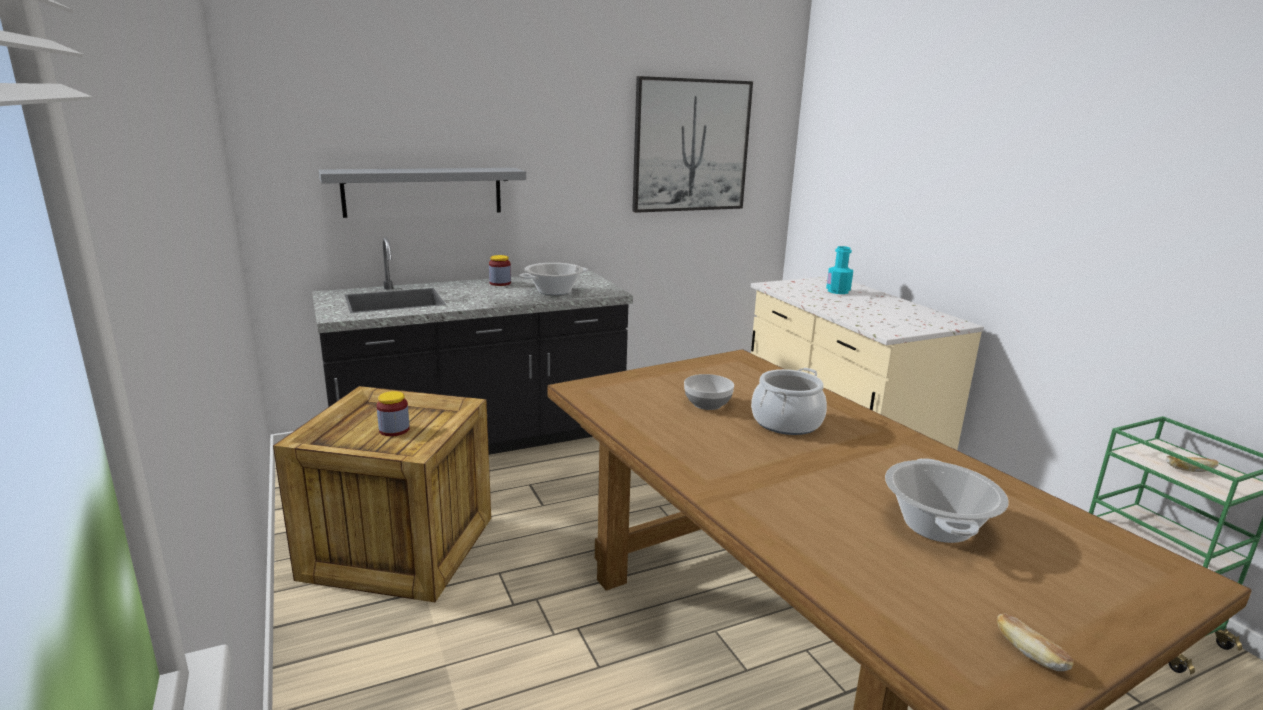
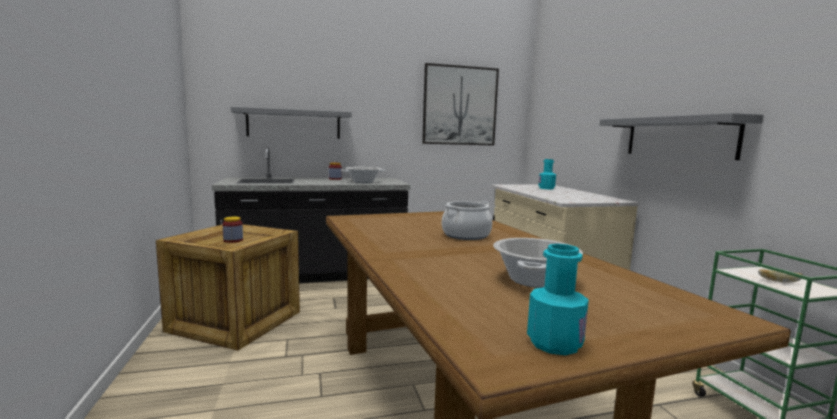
camera: 10 degrees right, 10 degrees down
bowl [684,374,734,410] -> none
bread [997,613,1074,671] -> turquoise bottle [527,244,589,355]
none -> grey shelf [599,113,764,160]

